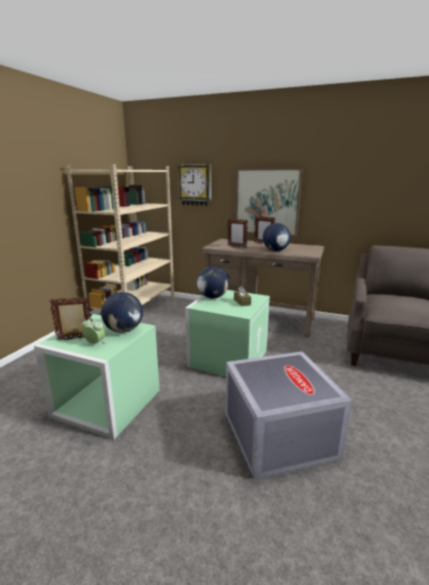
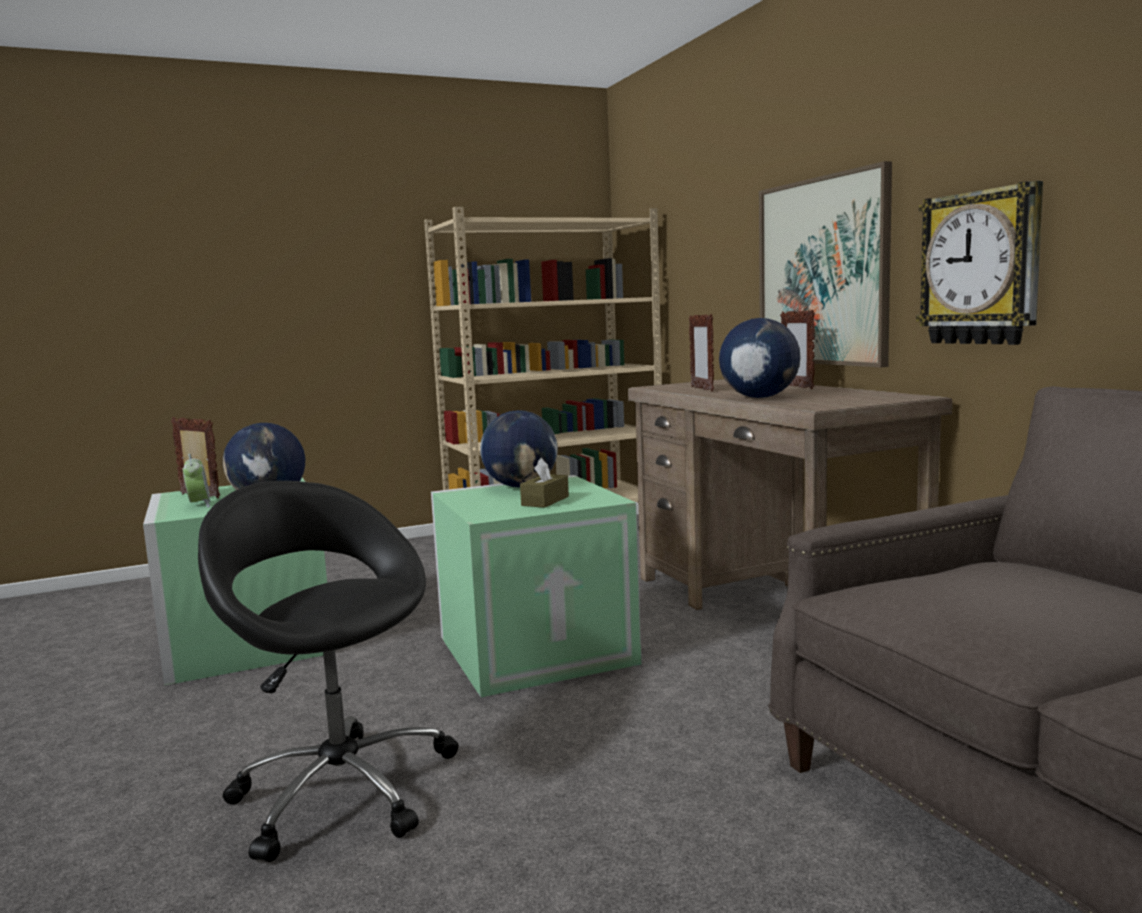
camera: 45 degrees right, 10 degrees down
wall clock [177,164,211,206] -> wall clock moved to [916,181,1043,345]
grey storage box [226,351,352,480] -> black office chair [198,481,459,862]

